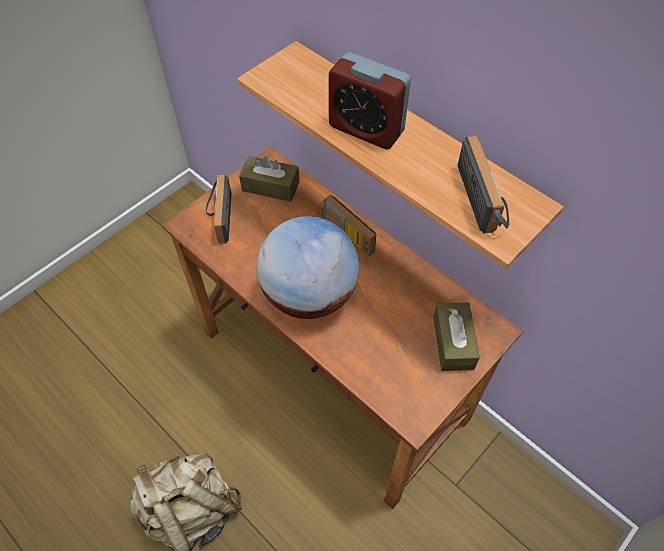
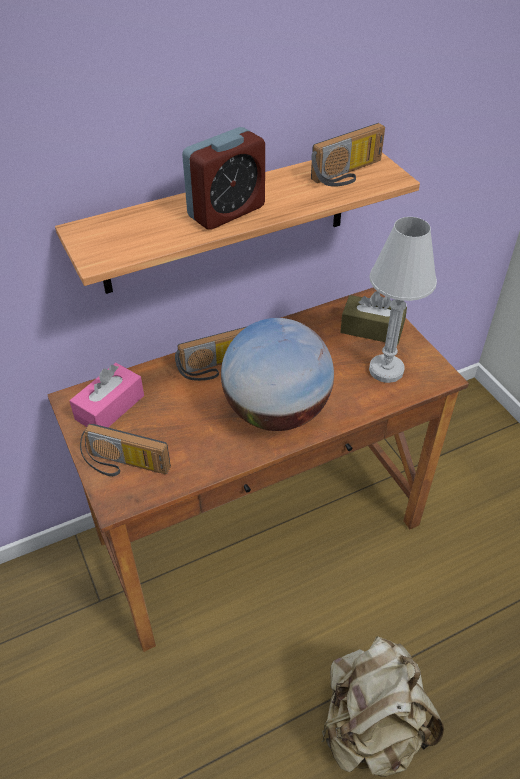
camera: 70 degrees left, 10 degrees down
brown tissue box [239,156,300,202] -> pink tissue box [70,363,144,427]
radio [457,136,509,234] -> radio turned 135 degrees clockwise [311,123,385,187]
none -> white table lamp [369,217,437,383]

